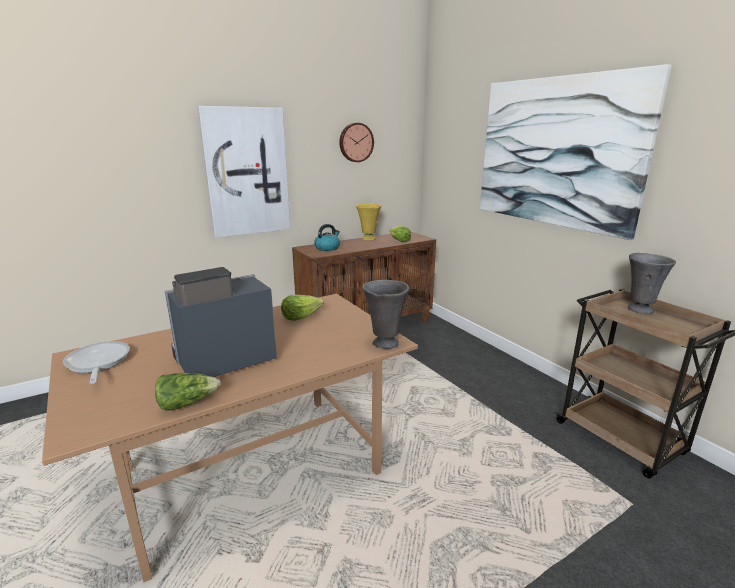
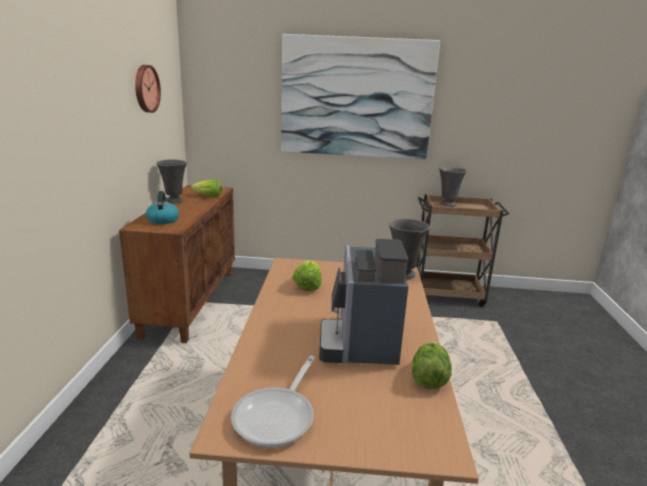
camera: 55 degrees left, 0 degrees up
frying pan [63,341,130,384] -> frying pan turned 75 degrees counterclockwise [231,356,316,448]
picture [198,106,290,238] -> none
yellow vase [356,203,381,240] -> grey vase [156,159,187,203]

